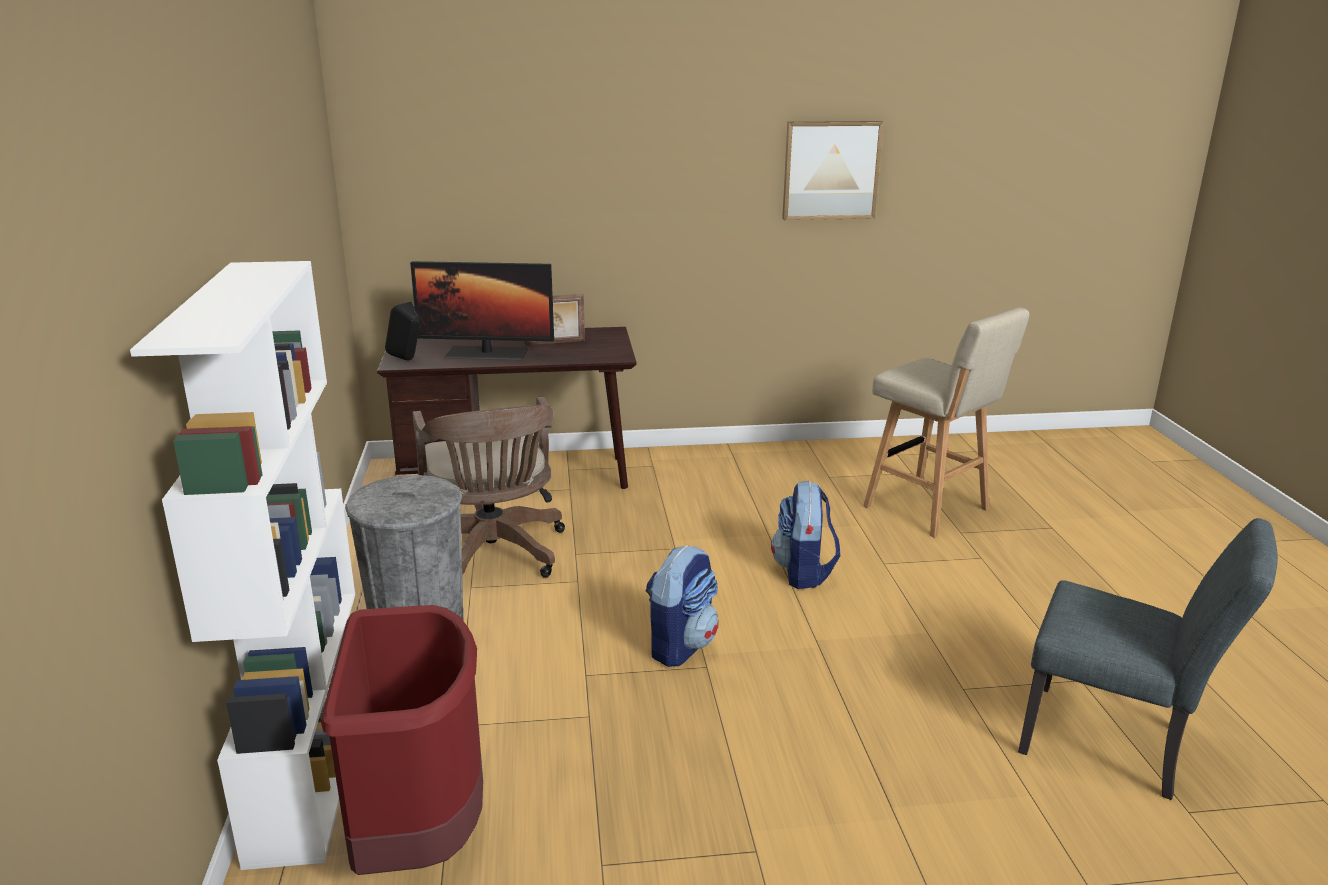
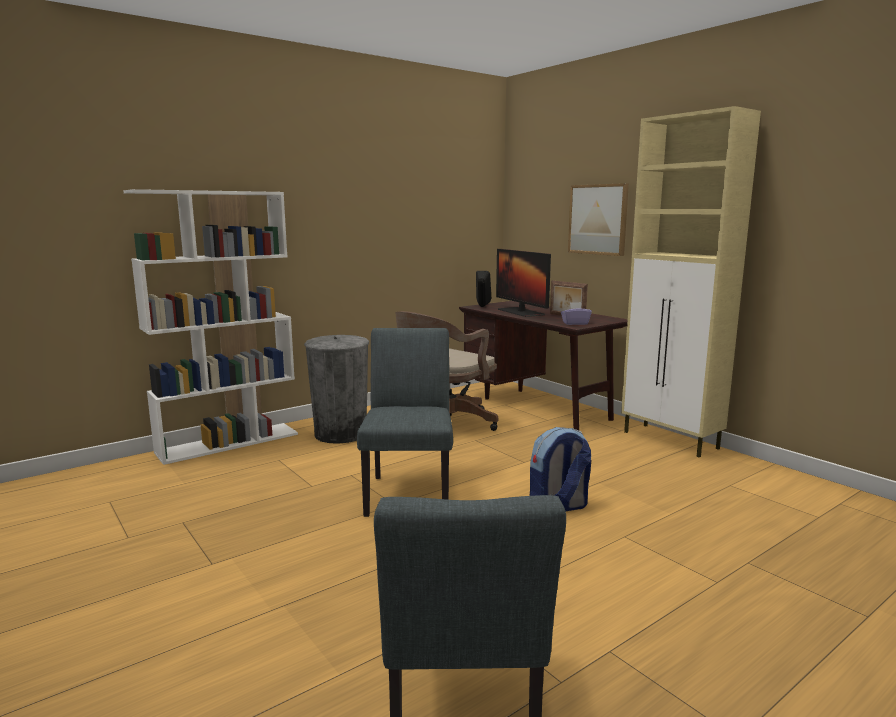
camera: 60 degrees right, 10 degrees down
red trash can [321,605,483,875] -> none
backpack [646,545,719,667] -> grey chair [357,328,453,517]
picture [782,121,883,220] -> picture moved to [568,183,629,256]
beige stool [863,308,1029,538] -> none
none -> purple tissue box [561,302,592,325]
none -> beige cabinet [621,106,761,457]

